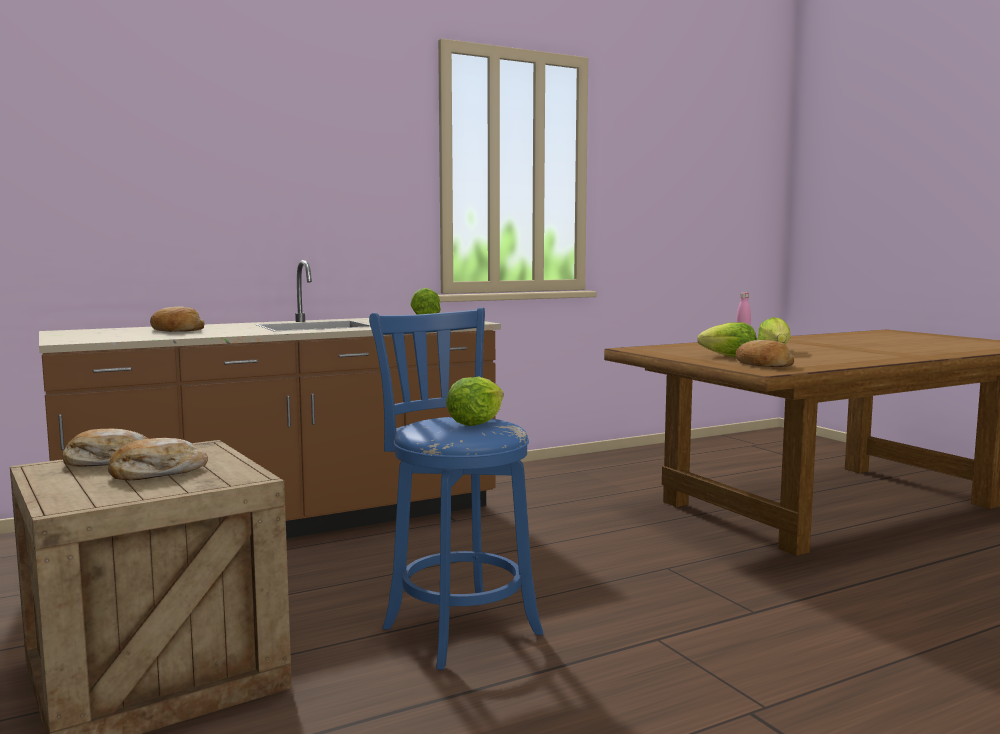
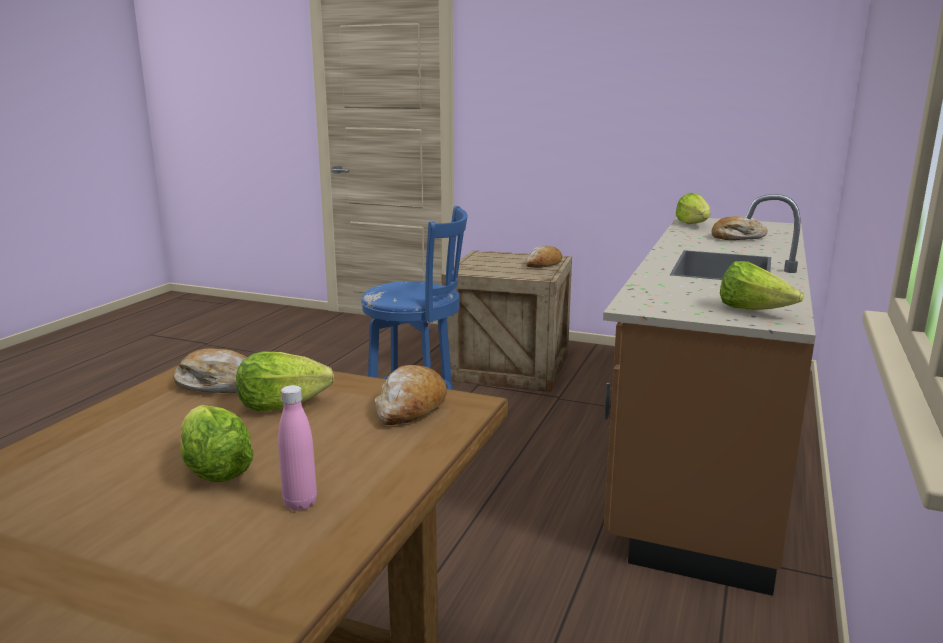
camera: 140 degrees right, 10 degrees up
bread [108,438,208,480] -> bread moved to [375,365,447,425]
lettuce [446,377,504,426] -> lettuce moved to [676,193,710,224]

